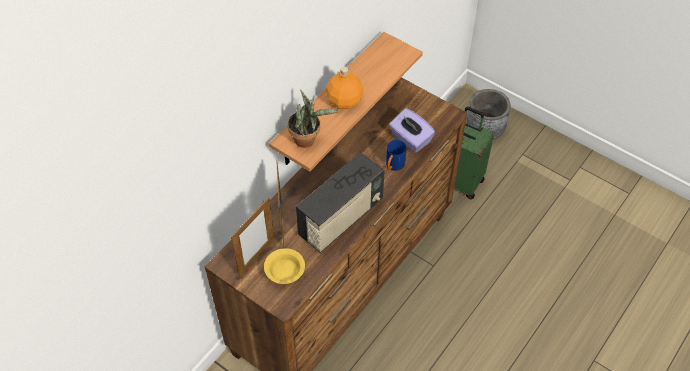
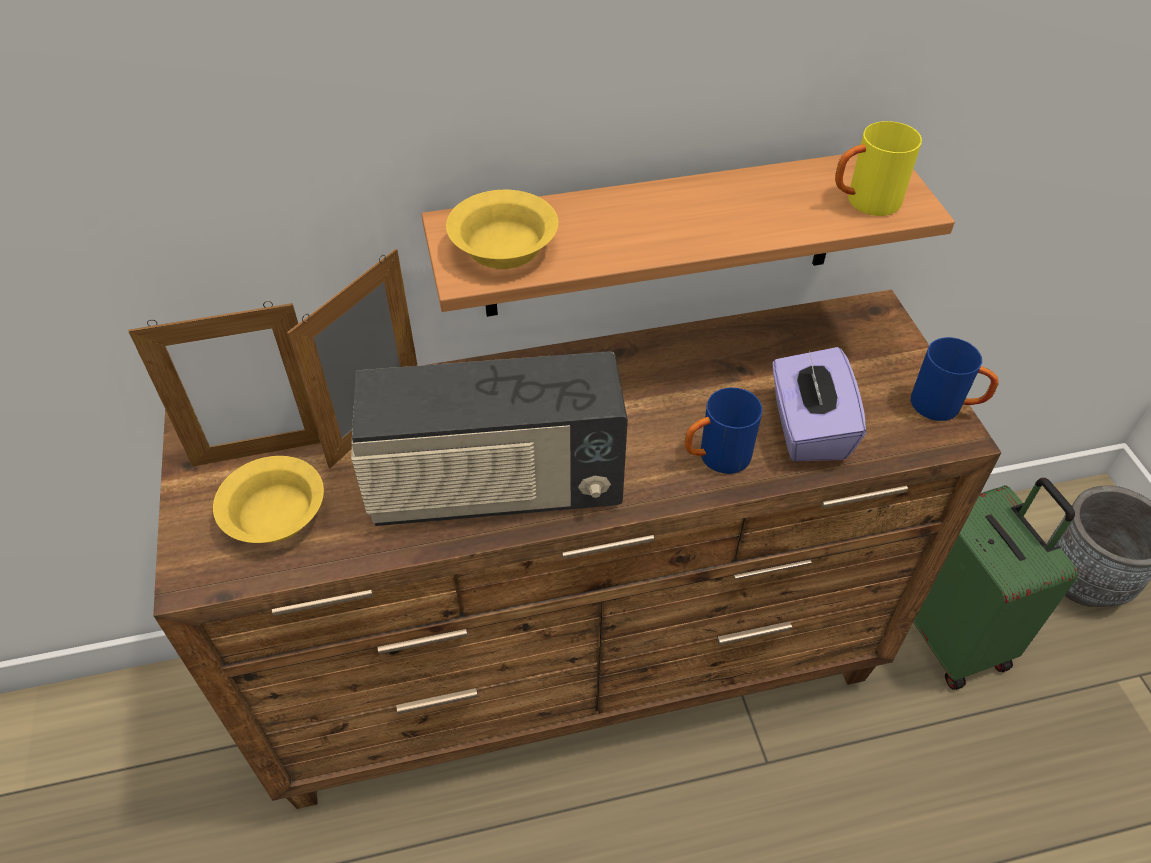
camera: 40 degrees right, 5 degrees down
potted plant [288,90,339,148] -> yellow bowl [446,190,558,269]
orange bottle [326,67,364,109] -> none
none -> yellow mug [835,121,922,216]
none -> blue mug [911,337,999,421]

